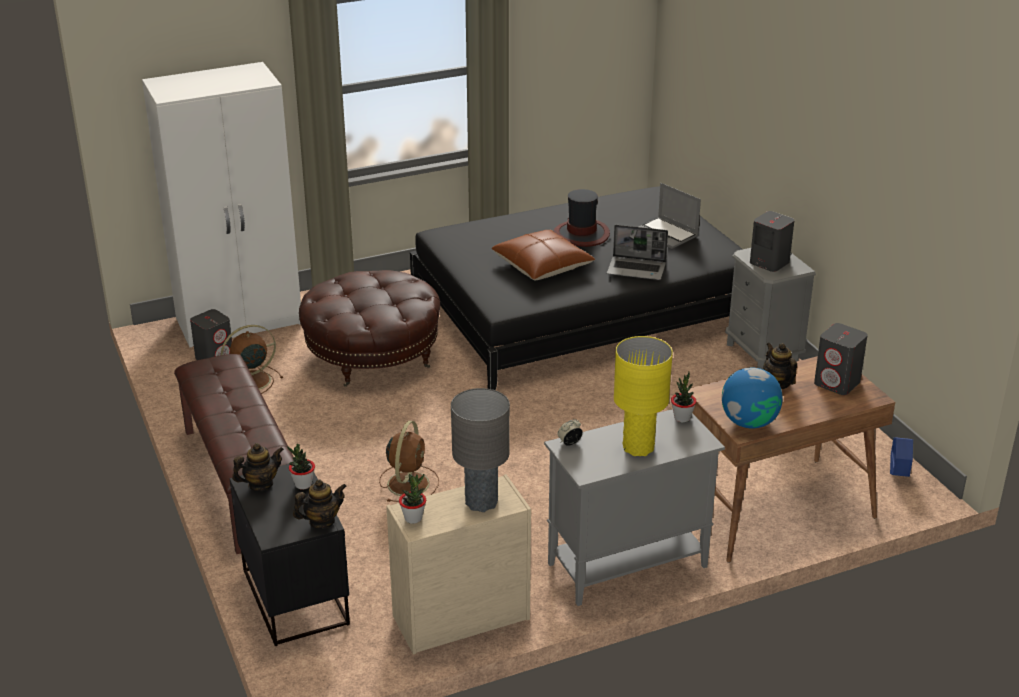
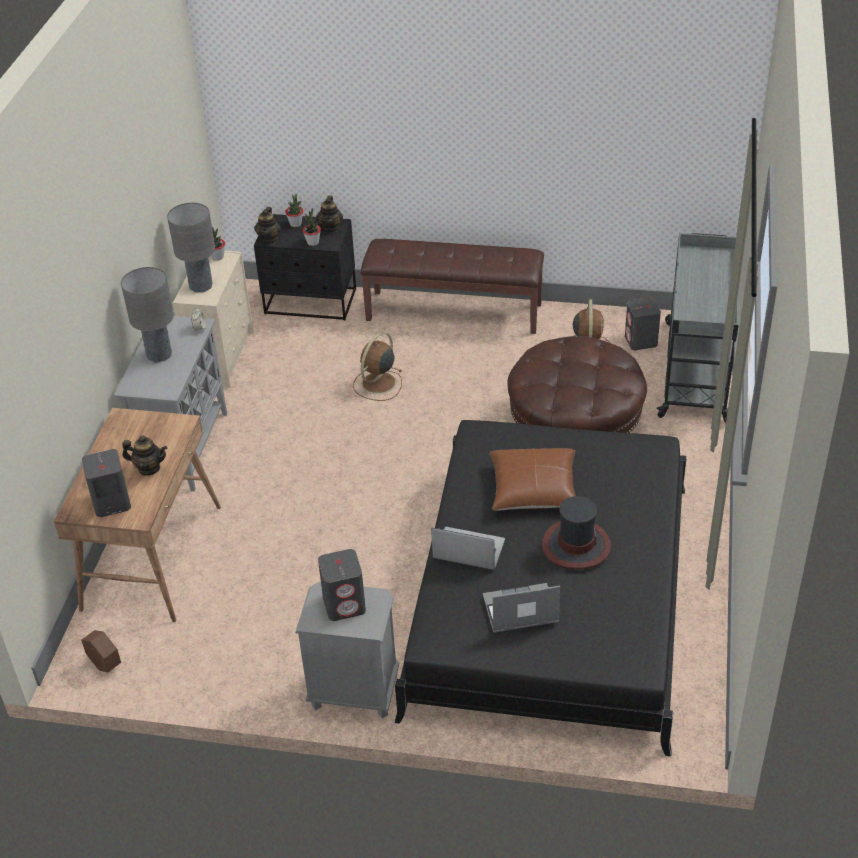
camera: 125 degrees right, 10 degrees up
white wardrobe [142,62,301,347] -> grey cart [656,233,739,423]
brown fan [379,421,439,502] -> brown fan turned 75 degrees clockwise [353,332,402,401]
laptop [607,225,668,280] -> laptop turned 60 degrees clockwise [431,527,505,570]
yellow table lamp [614,336,673,456] -> grey table lamp [121,267,174,363]
potted plant [671,371,696,423] -> potted plant moved to [285,194,303,227]
globe [722,367,783,428] -> none
blue planter [890,437,913,477] -> brown planter [81,630,121,672]

